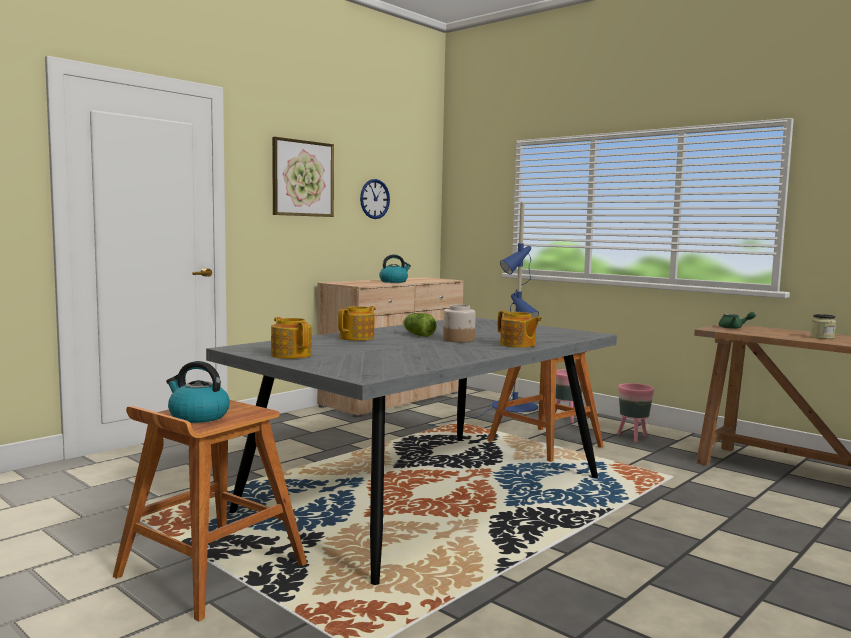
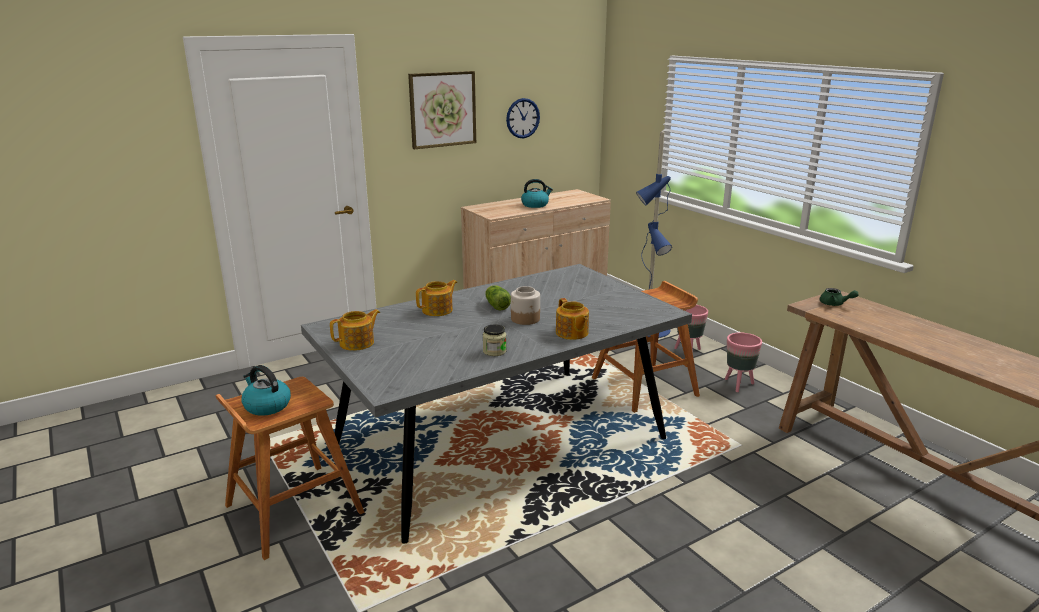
camera: 15 degrees right, 15 degrees up
teapot [271,317,312,359] -> teapot turned 75 degrees clockwise [330,309,380,351]
jar [810,314,836,339] -> jar moved to [483,324,507,356]

